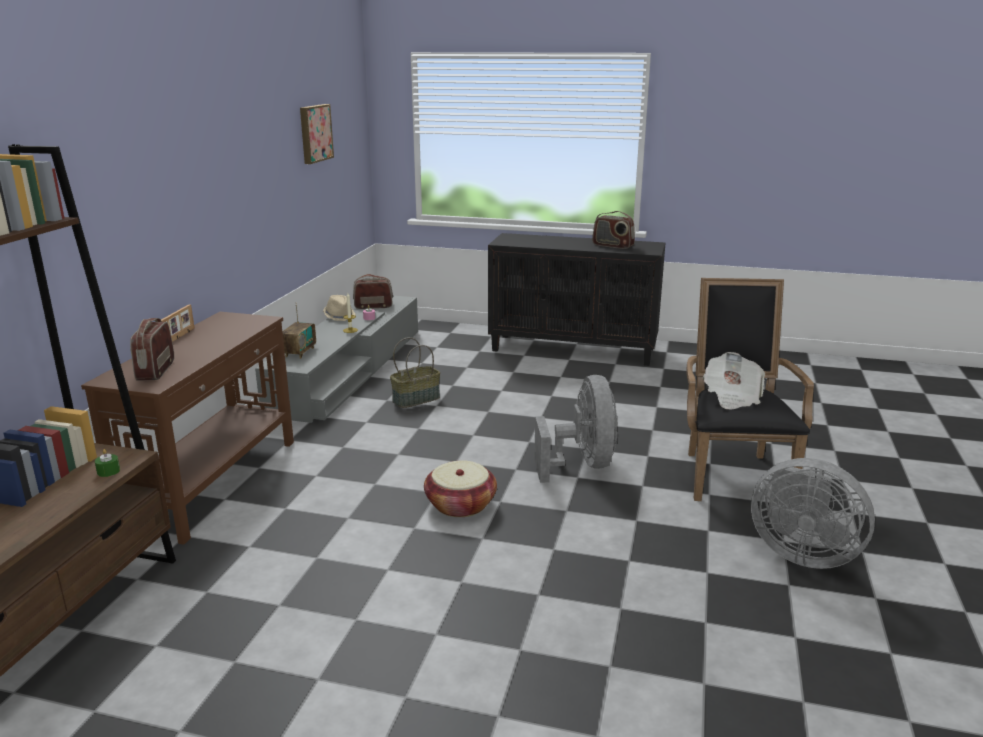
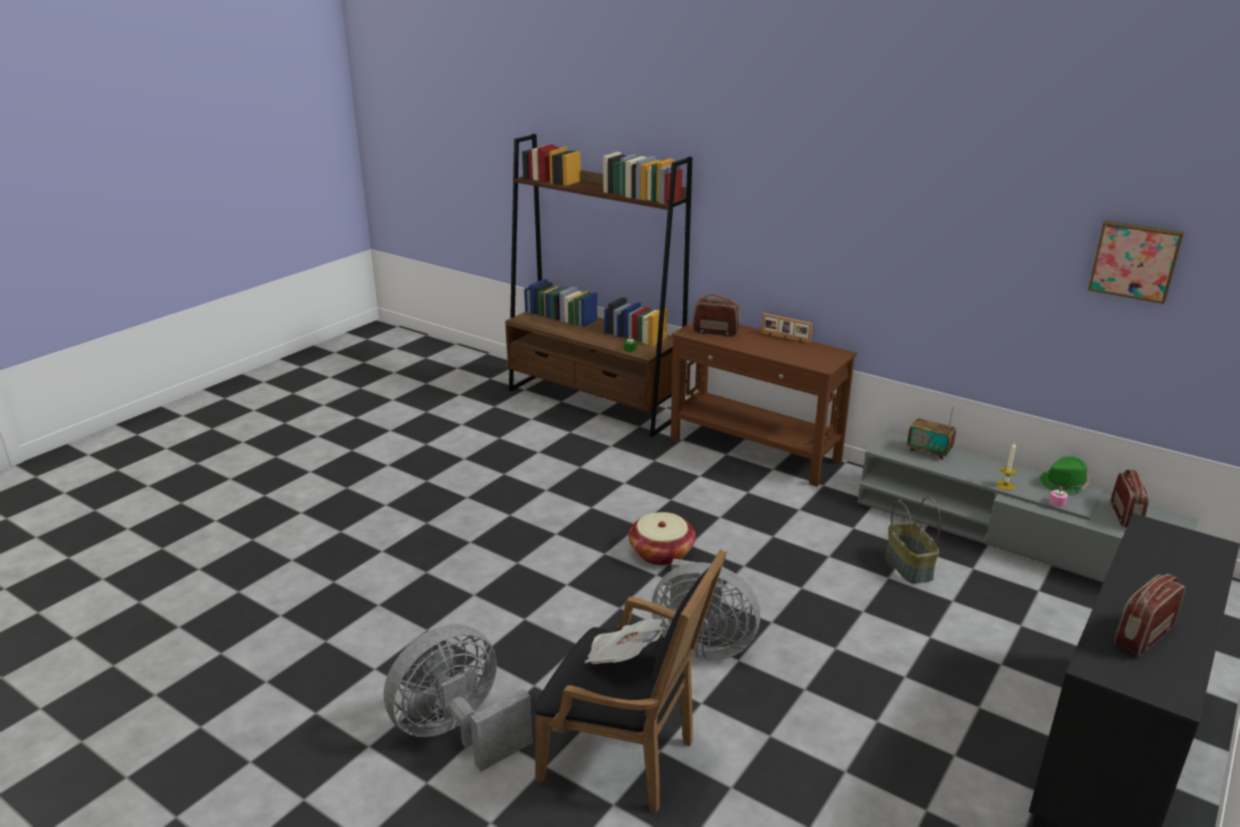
camera: 110 degrees right, 5 degrees up
beige hat [323,295,356,321] -> green hat [1040,456,1090,494]

